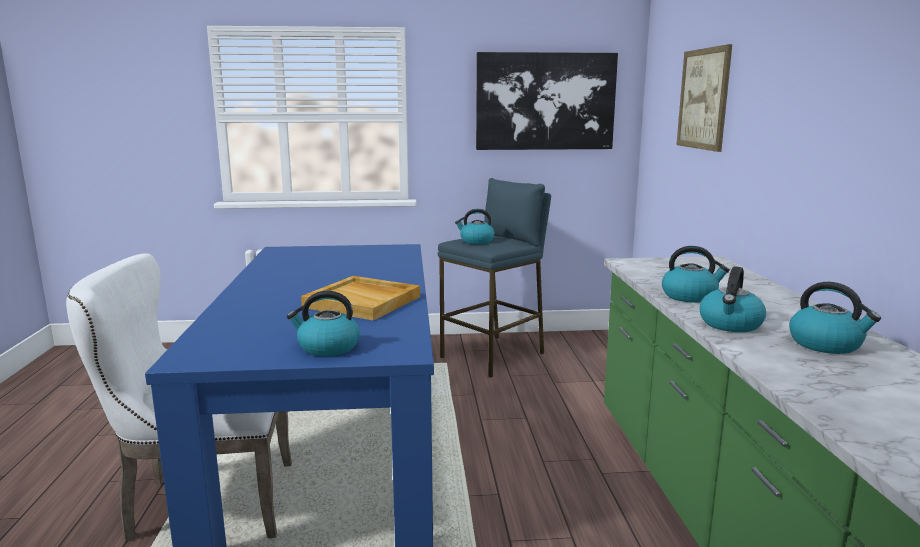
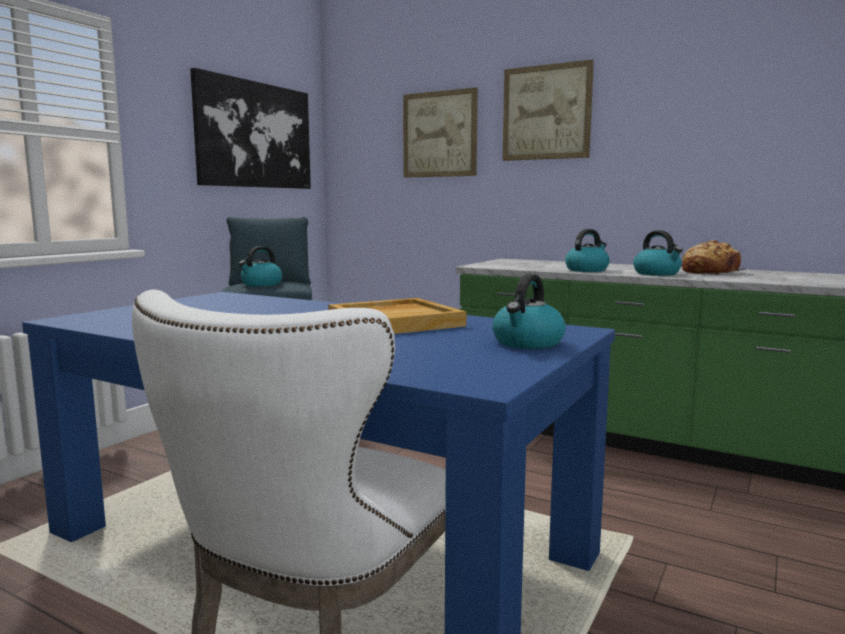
camera: 55 degrees left, 5 degrees down
kettle [789,282,881,354] -> bread [682,240,749,275]
none -> picture [502,59,594,161]

